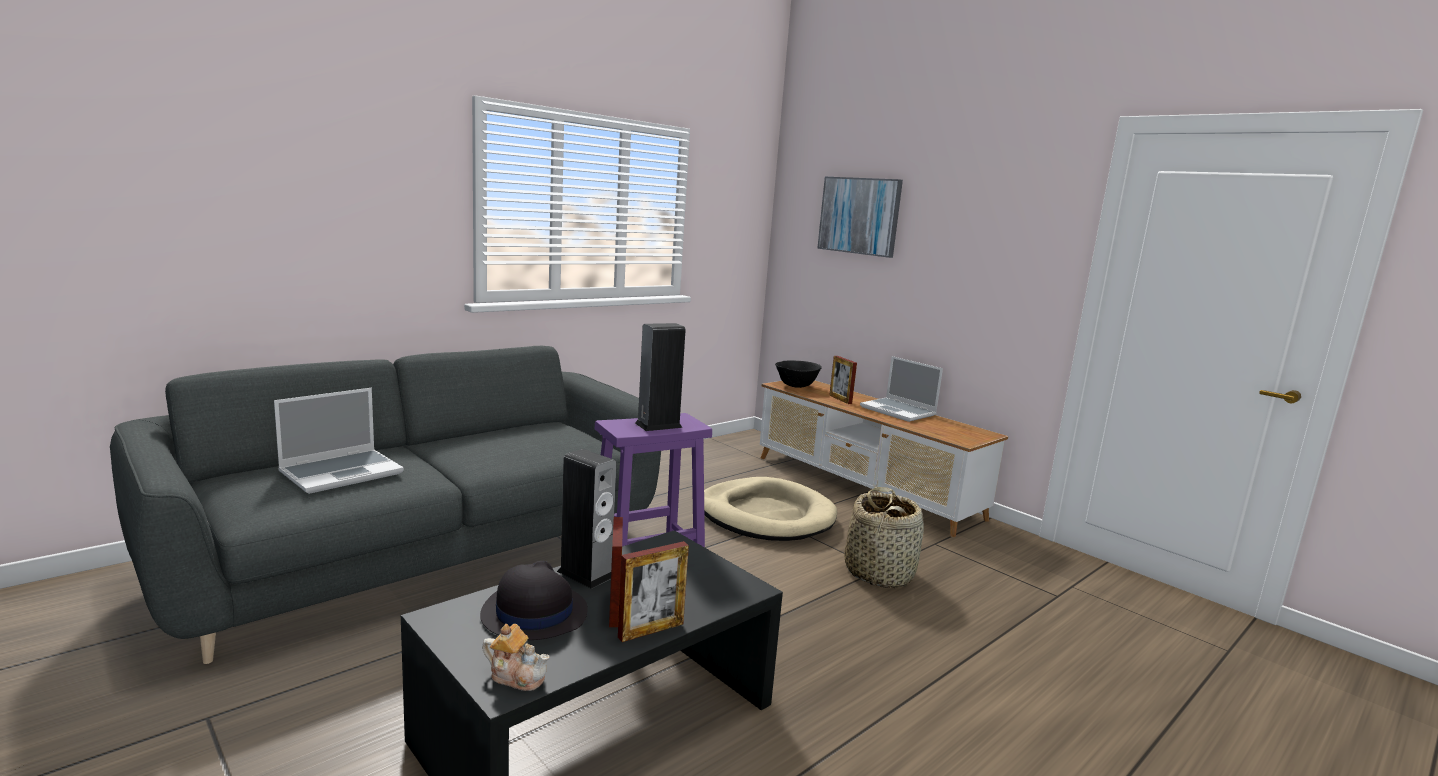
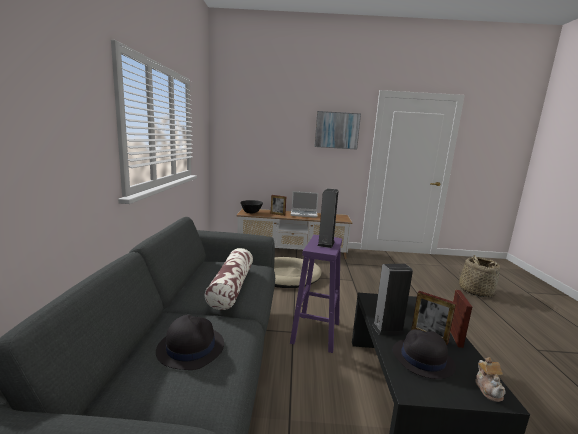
camera: 45 degrees left, 0 degrees up
laptop [274,388,404,494] -> black hat [156,315,224,370]
teapot [482,624,549,691] -> teapot turned 120 degrees clockwise [475,357,506,402]
picture [817,177,903,258] -> picture moved to [315,111,361,149]
basket [844,487,924,588] -> basket moved to [459,255,500,297]
none -> pillow [205,248,253,310]

